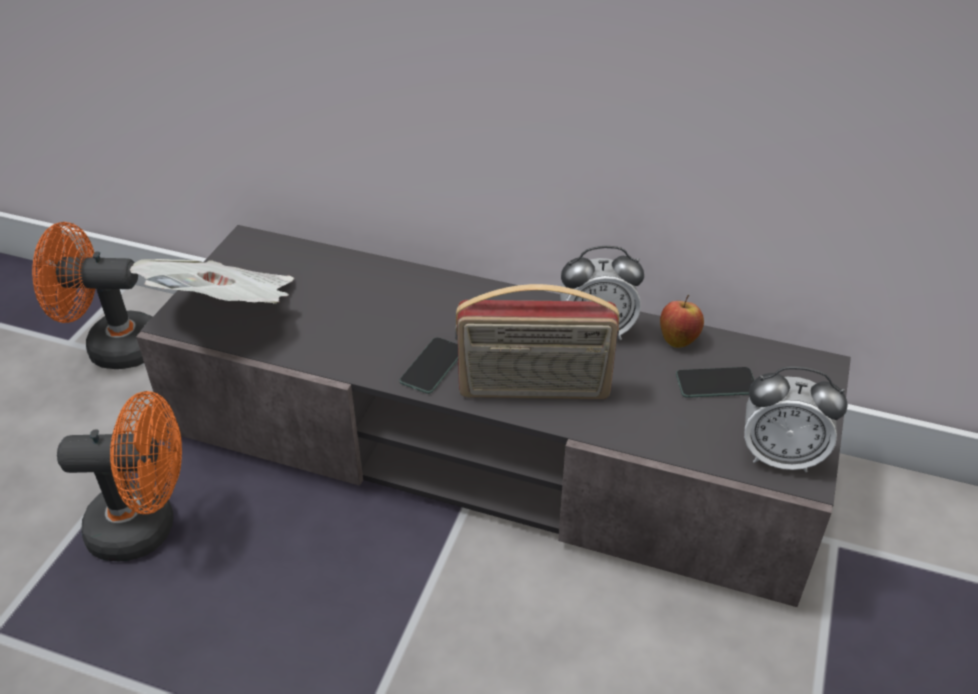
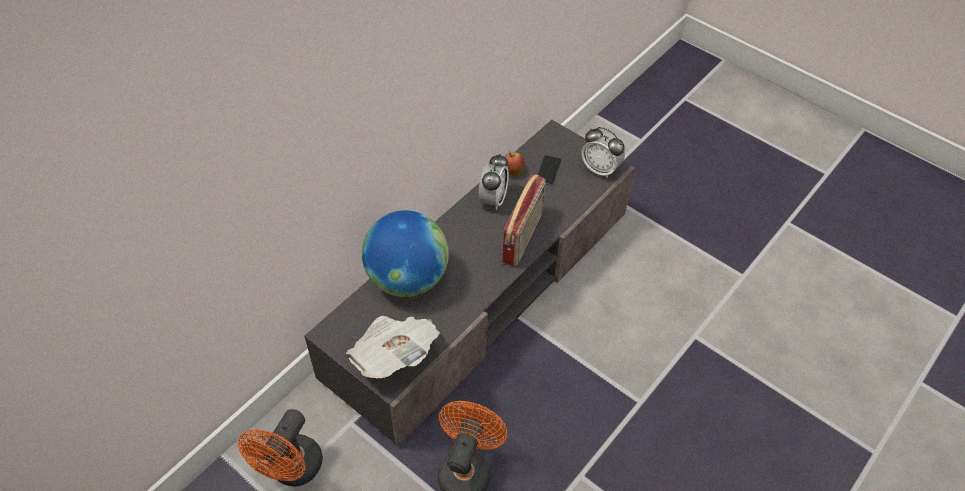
camera: 70 degrees left, 10 degrees up
phone [399,337,458,394] -> none
alarm clock [744,367,848,472] -> alarm clock turned 90 degrees clockwise [582,127,625,178]
none -> globe [362,210,449,297]

